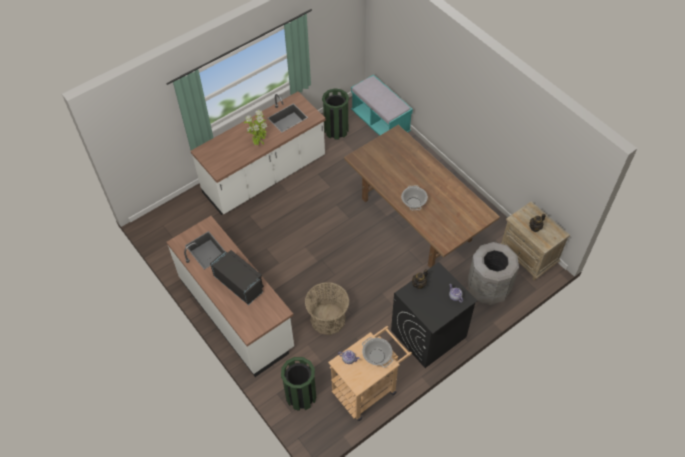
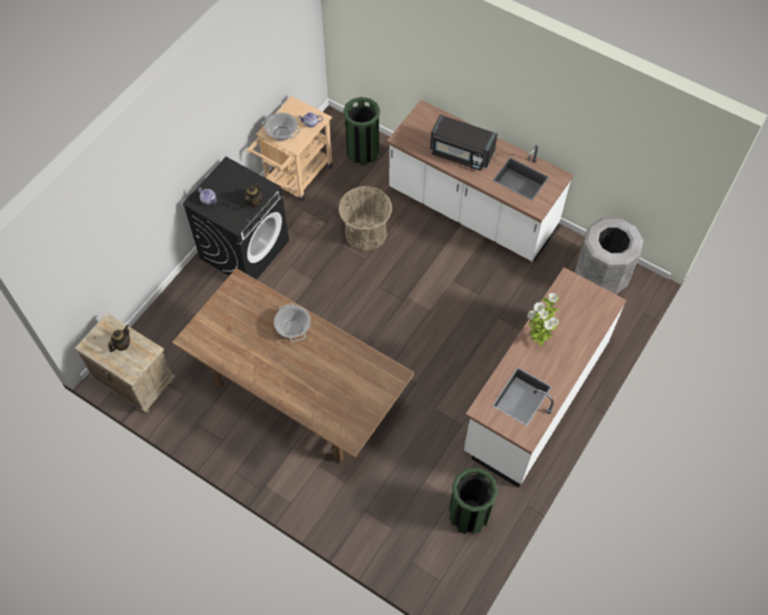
camera: 160 degrees right, 5 degrees up
turquoise bench [351,75,413,136] -> none
grey trash can [468,242,519,305] -> grey trash can moved to [575,218,644,294]

